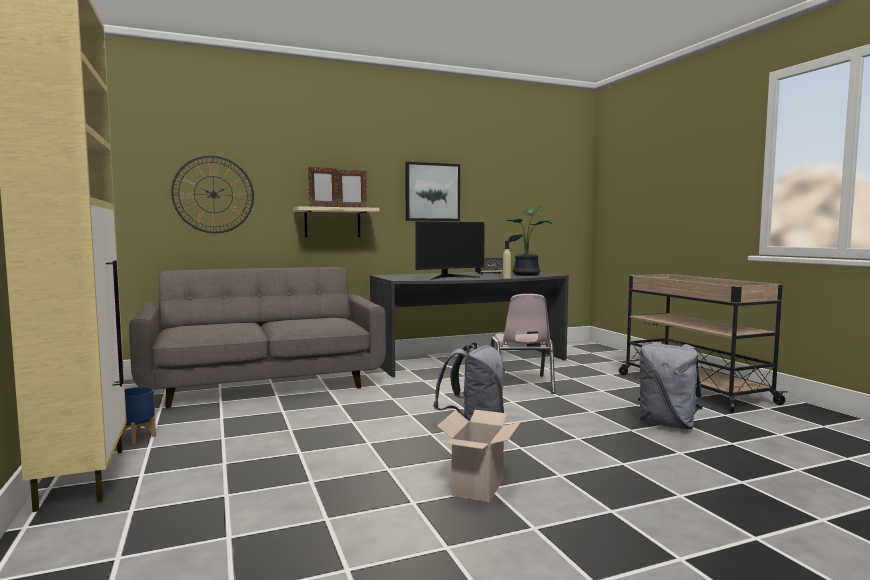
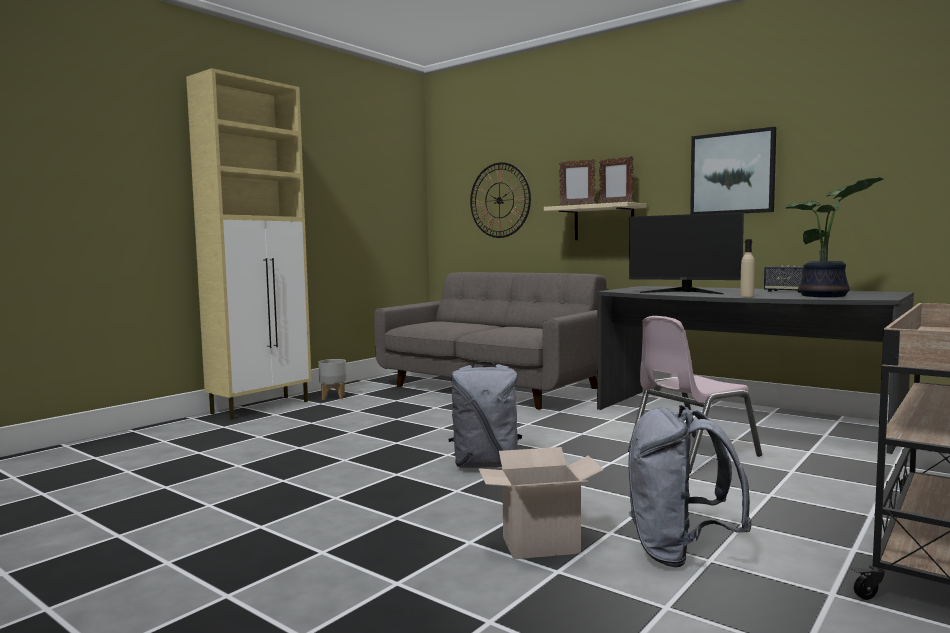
camera: 60 degrees right, 0 degrees up
blue planter [121,387,156,444] -> grey planter [318,359,347,400]
cardboard box [437,410,521,502] -> cardboard box moved to [478,447,603,559]

